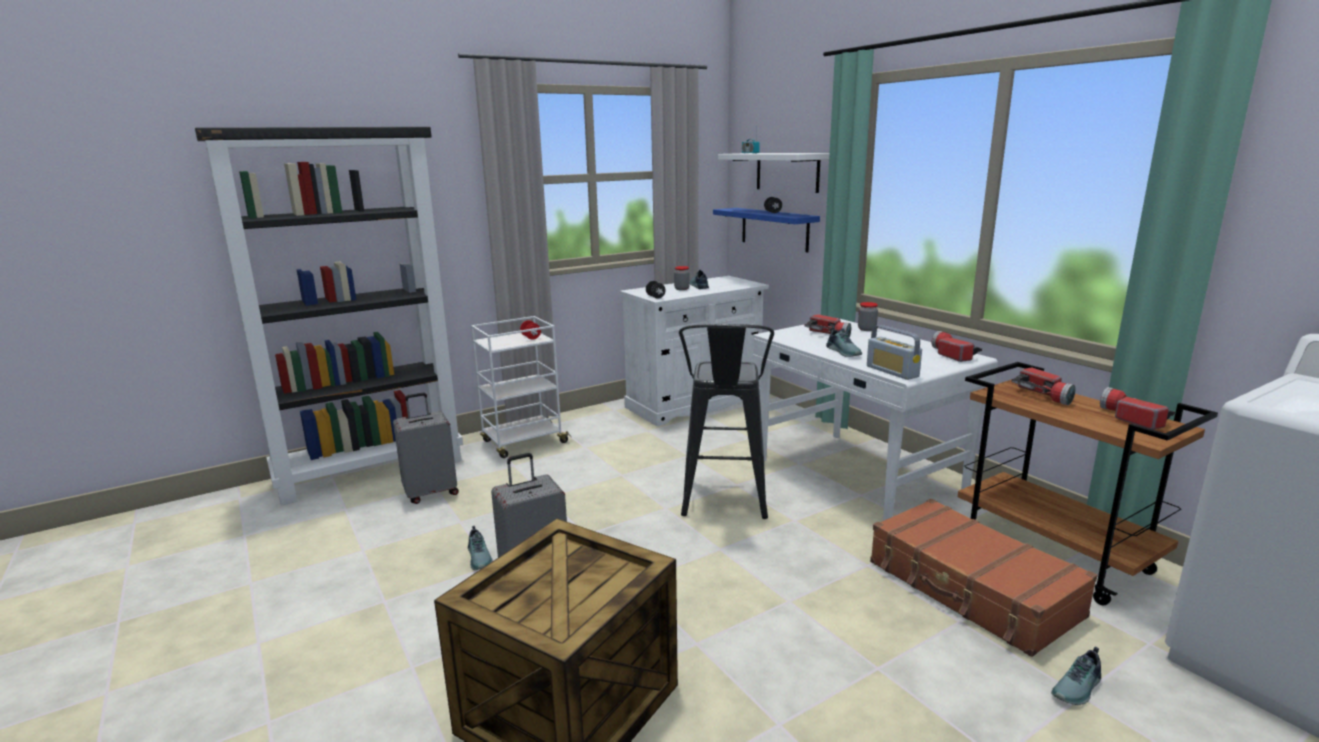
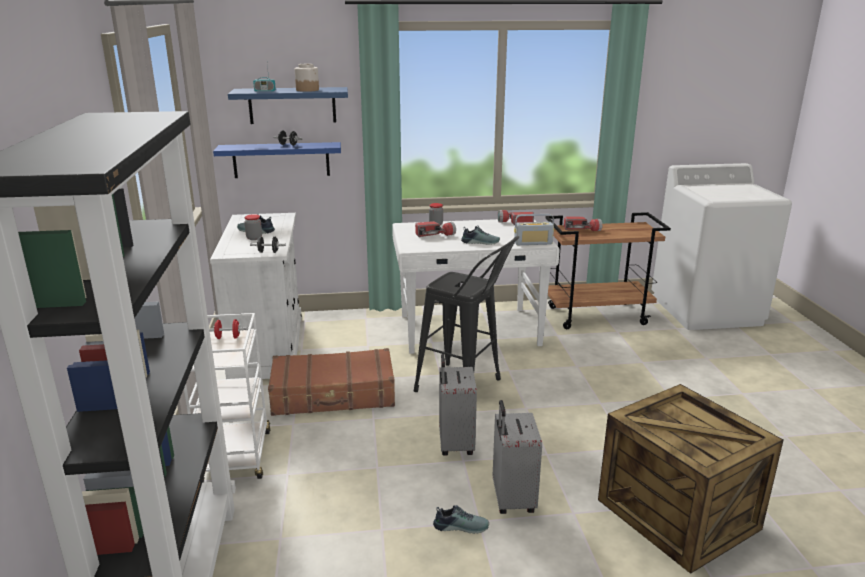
camera: 65 degrees left, 5 degrees up
grey suitcase [393,393,459,504] -> grey suitcase moved to [439,354,477,456]
white shelf [718,153,829,193] -> blue shelf [228,87,348,124]
brown suitcase [870,499,1097,657] -> brown suitcase moved to [268,348,395,416]
shoe [1051,647,1101,705] -> none
flashlight [1100,387,1175,430] -> none
none -> jar [295,64,319,92]

